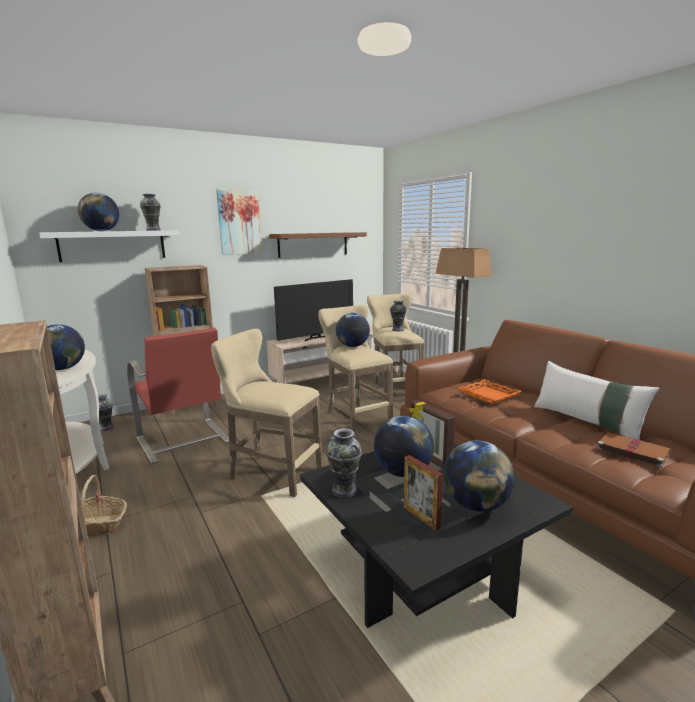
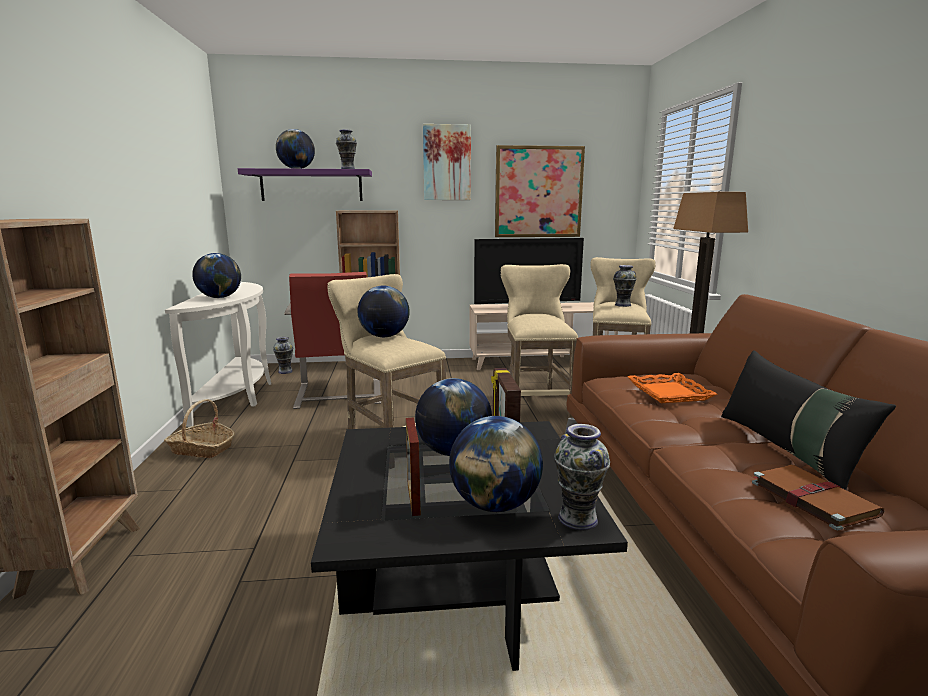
camera: 25 degrees right, 0 degrees up
white shelf [39,230,179,262] -> purple shelf [238,168,372,201]
brown shelf [269,232,367,258] -> picture [495,145,585,237]
vase [326,428,362,498] -> vase moved to [554,424,610,531]
globe [336,313,370,347] -> globe moved to [358,285,410,337]
white pillow [534,361,659,440] -> black pillow [721,350,896,490]

